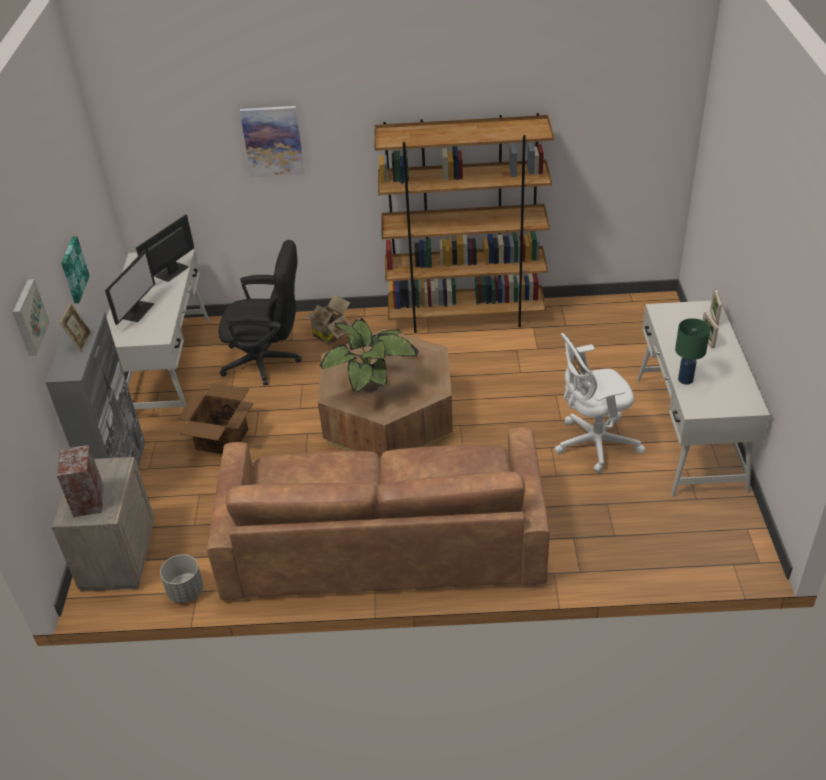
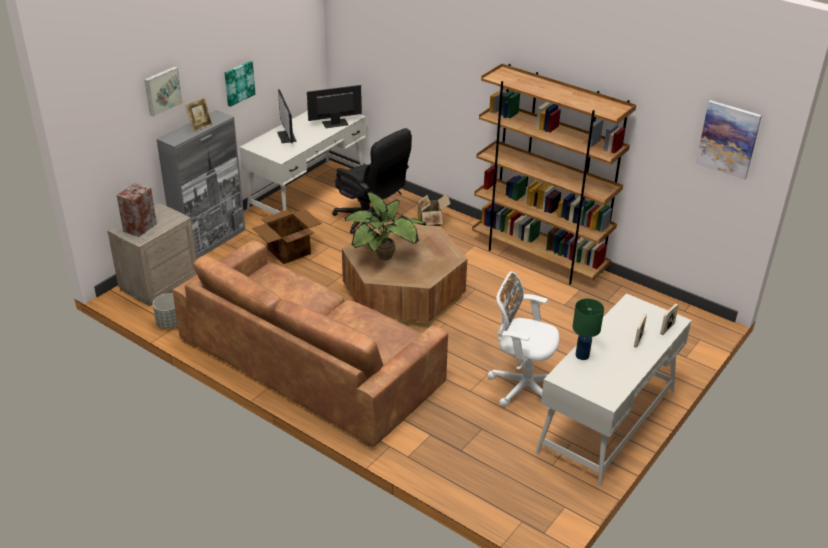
camera: 35 degrees right, 5 degrees down
monitor [105,250,155,325] -> monitor turned 105 degrees clockwise [277,89,297,143]
picture [240,106,305,177] -> picture moved to [696,100,762,180]

